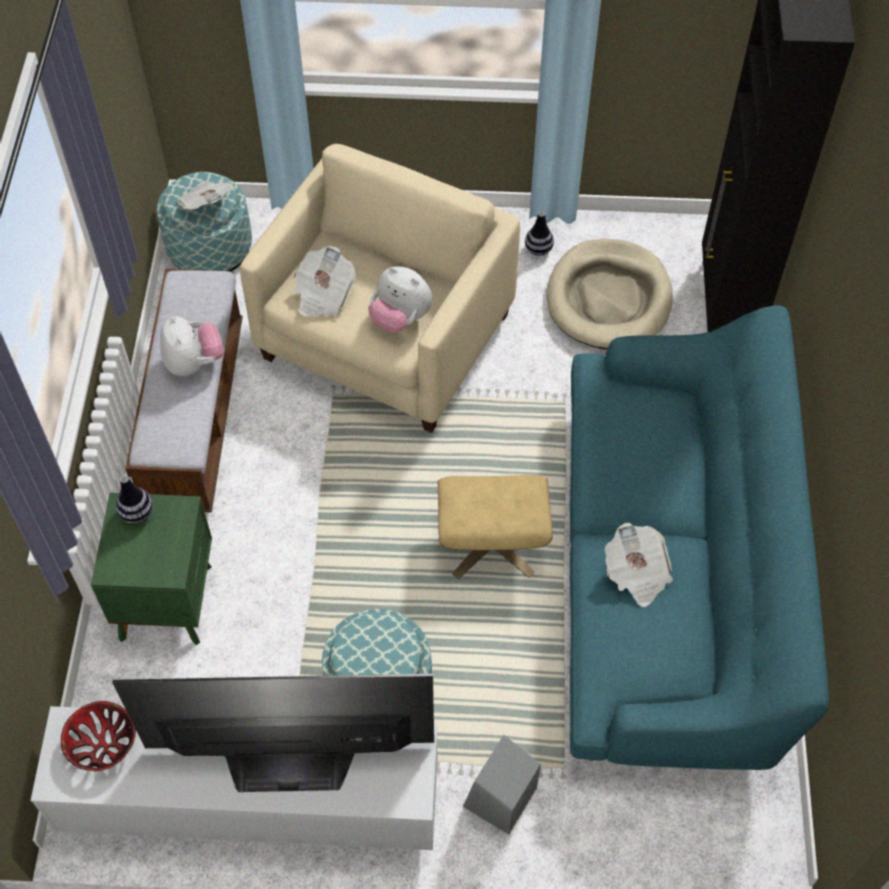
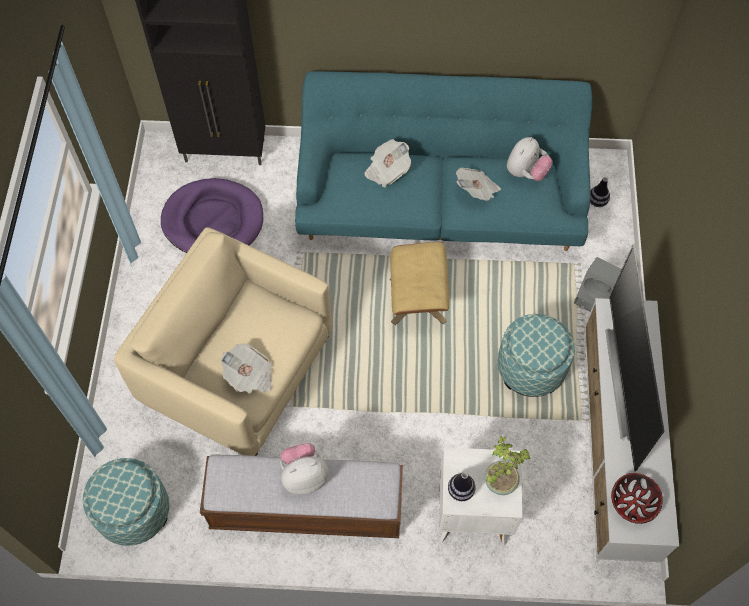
camera: 90 degrees left, 5 degrees up
green nightstand [91,493,212,645] -> white nightstand [439,447,522,546]
newspaper [177,181,233,210] -> newspaper moved to [364,139,411,188]
plush toy [368,267,432,333] -> plush toy moved to [507,137,553,181]
vase [525,211,554,256] -> vase moved to [590,177,610,207]
beige dog bed [547,239,673,350] -> purple dog bed [161,178,263,253]
none -> potted plant [485,436,530,495]

